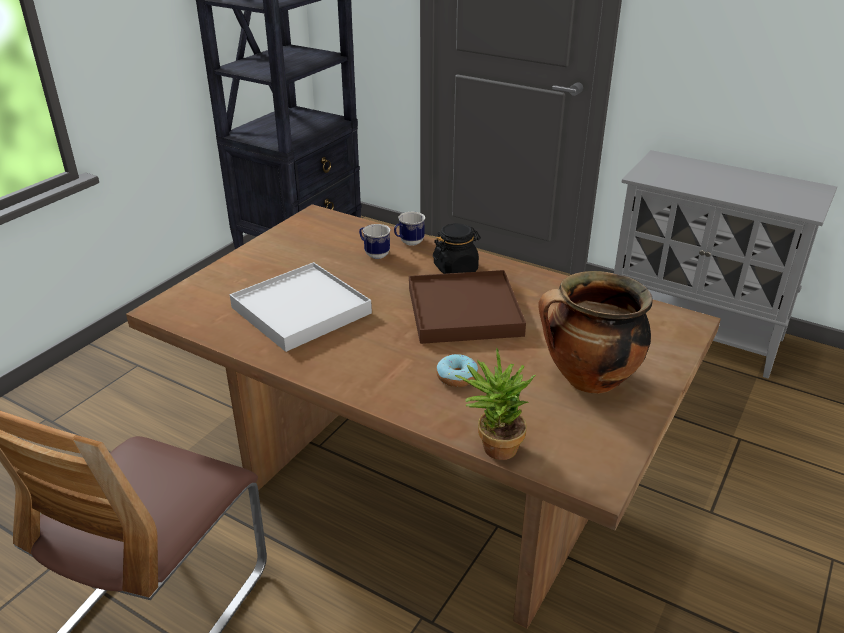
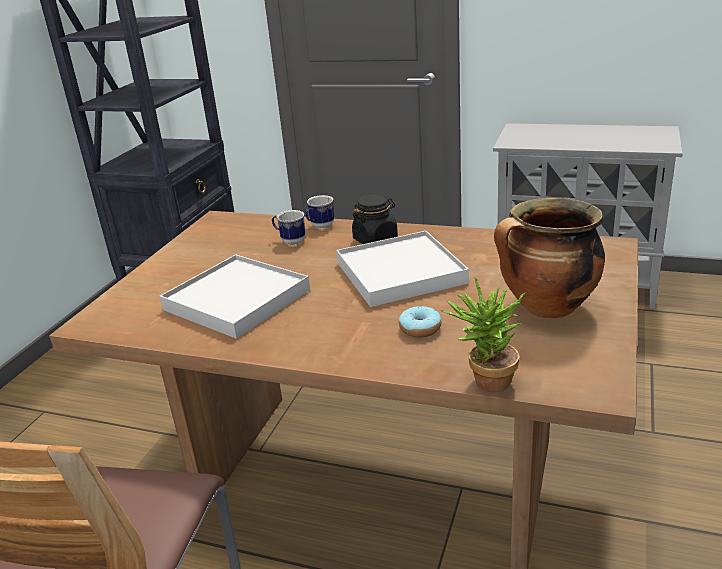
camera: 10 degrees left, 5 degrees down
brown tray [409,270,526,344] -> white tray [336,231,469,307]

